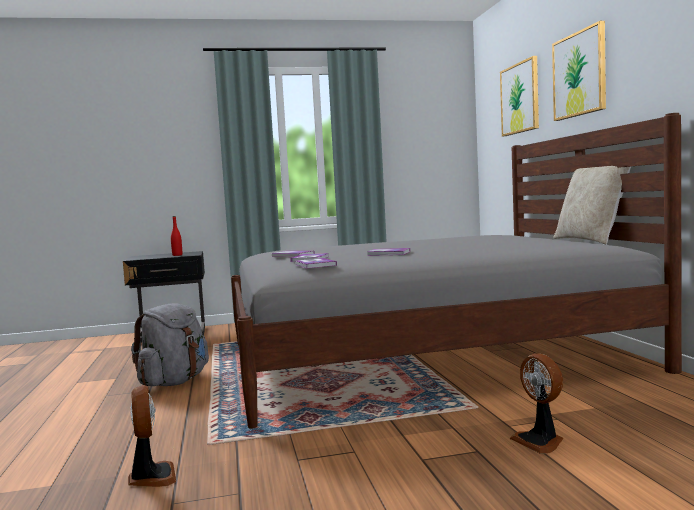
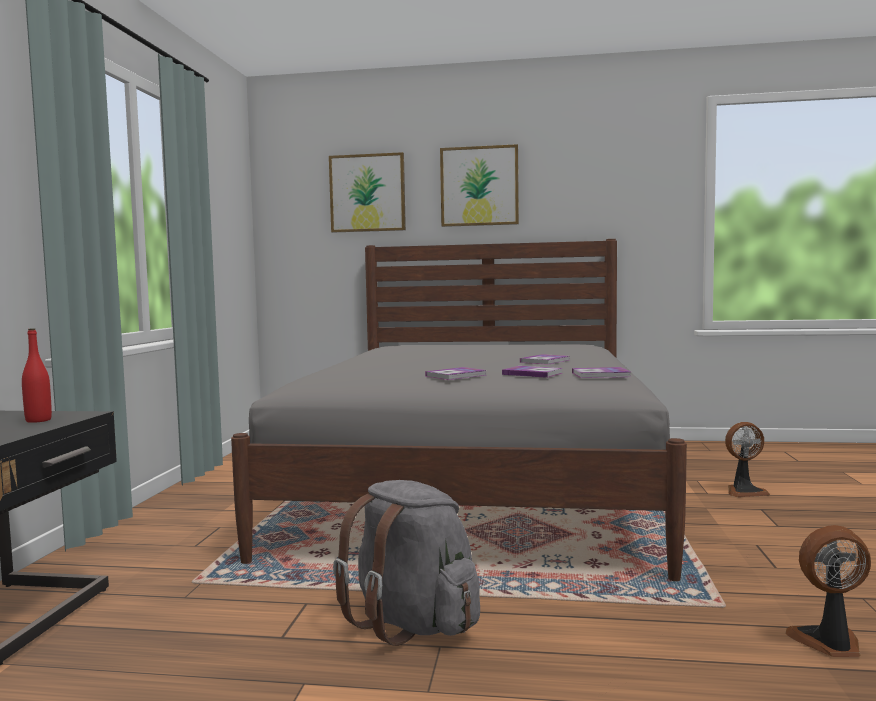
camera: 70 degrees left, 0 degrees up
beige pillow [554,166,631,245] -> none

